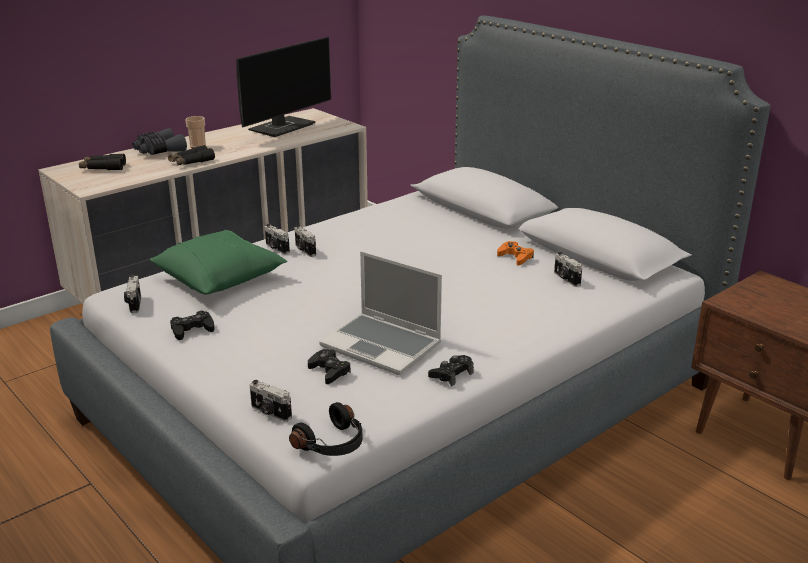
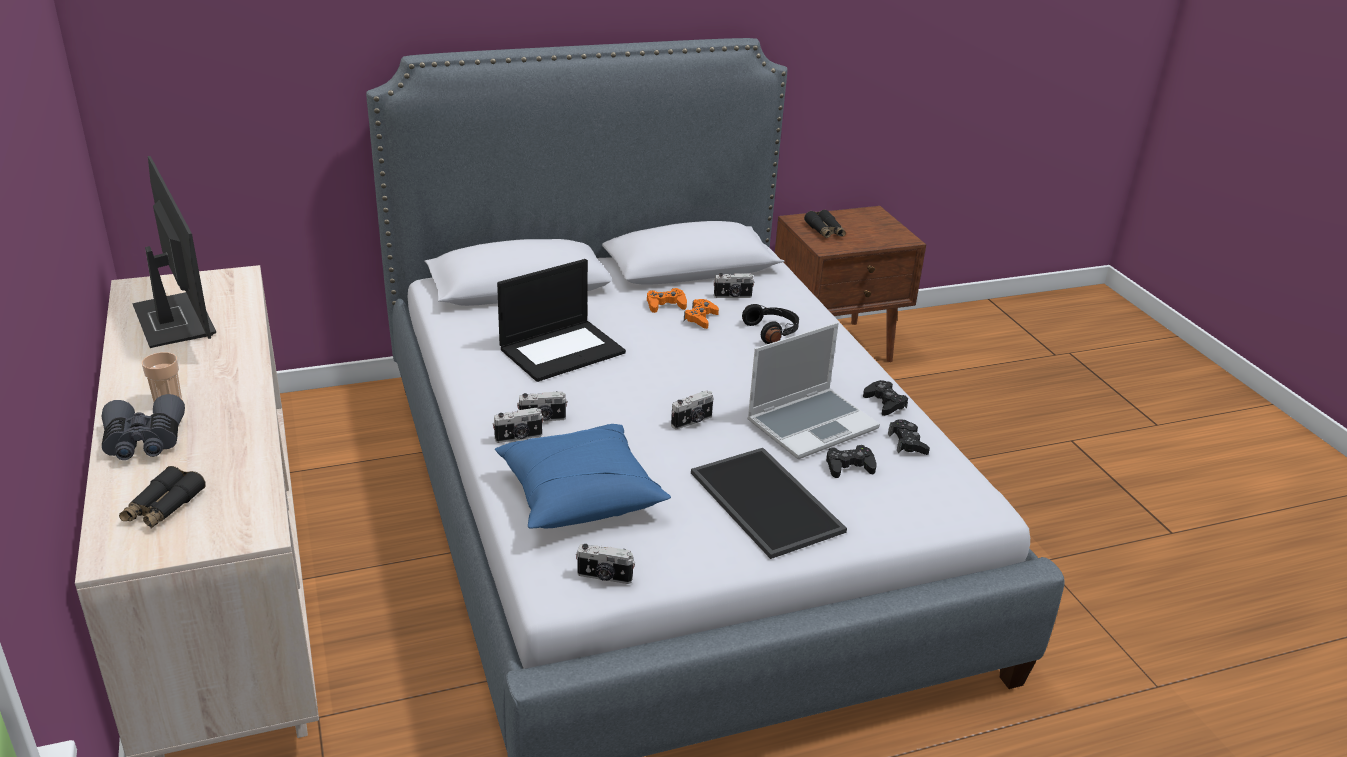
camera: 70 degrees left, 5 degrees up
green pillow [150,230,288,295] -> blue pillow [495,424,671,529]
black binoculars [168,145,215,166] -> black binoculars moved to [804,210,846,238]
black game controller [170,311,215,340] -> black game controller moved to [888,419,930,455]
camera [250,380,292,422] -> camera moved to [671,390,714,430]
black headphones [289,402,362,456] -> black headphones moved to [742,304,799,344]
none -> laptop [497,259,626,382]
none -> orange game controller [684,299,719,329]
none -> tray [691,448,847,559]

